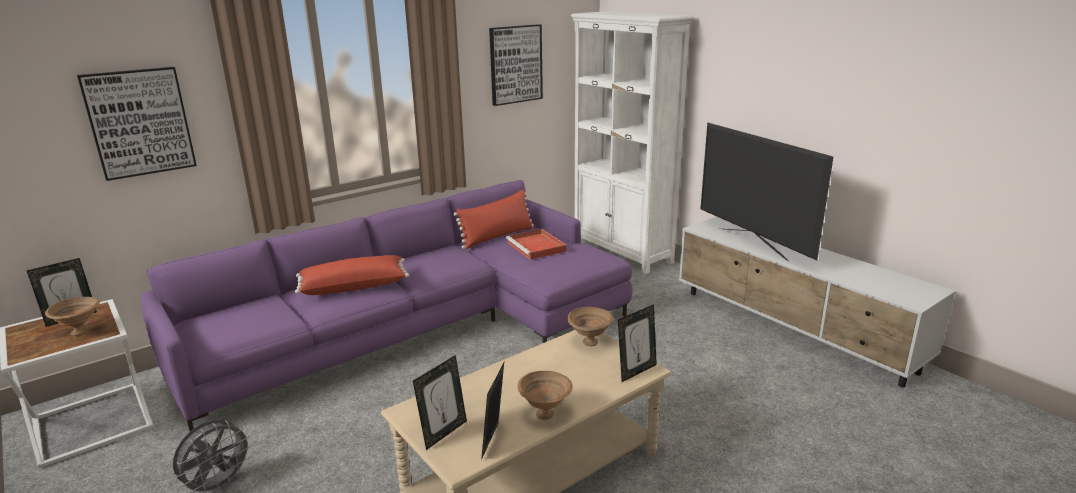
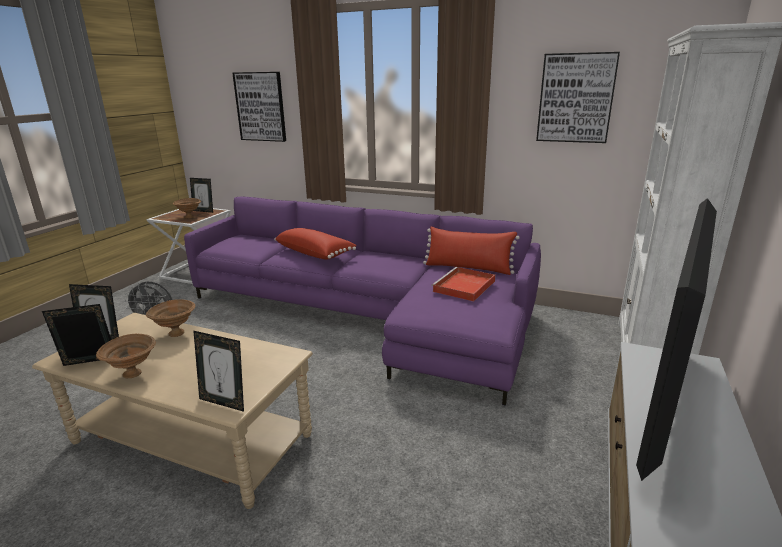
camera: 60 degrees right, 0 degrees up
brown bowl [567,307,614,346] -> brown bowl moved to [146,299,195,337]

